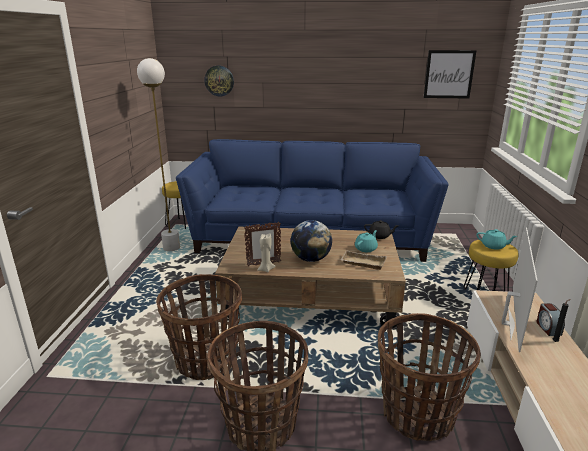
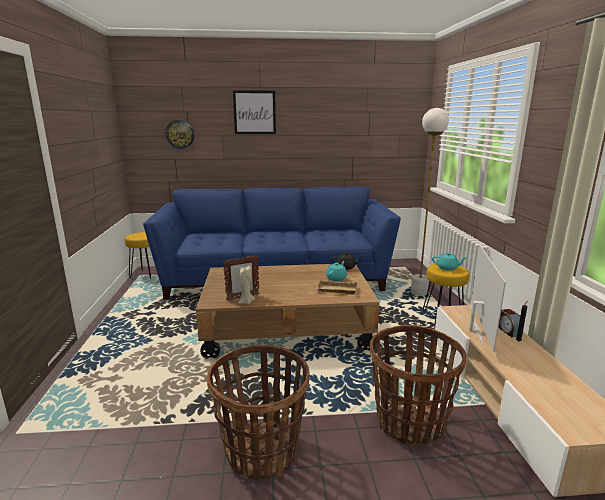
camera: 10 degrees left, 5 degrees down
white floor lamp [137,58,180,251] -> white floor lamp moved to [411,108,449,296]
basket [156,274,242,380] -> none
globe [291,220,332,262] -> none
picture [423,50,477,99] -> picture moved to [233,90,276,134]

